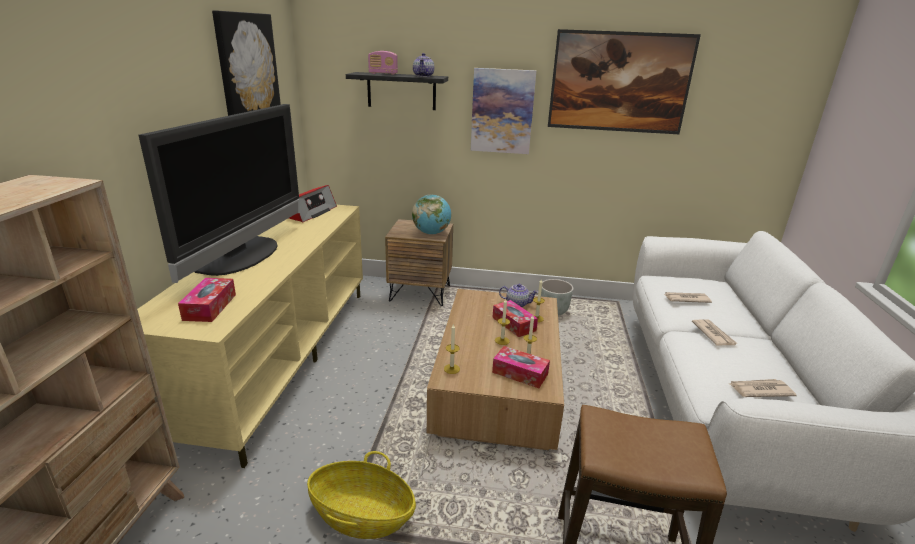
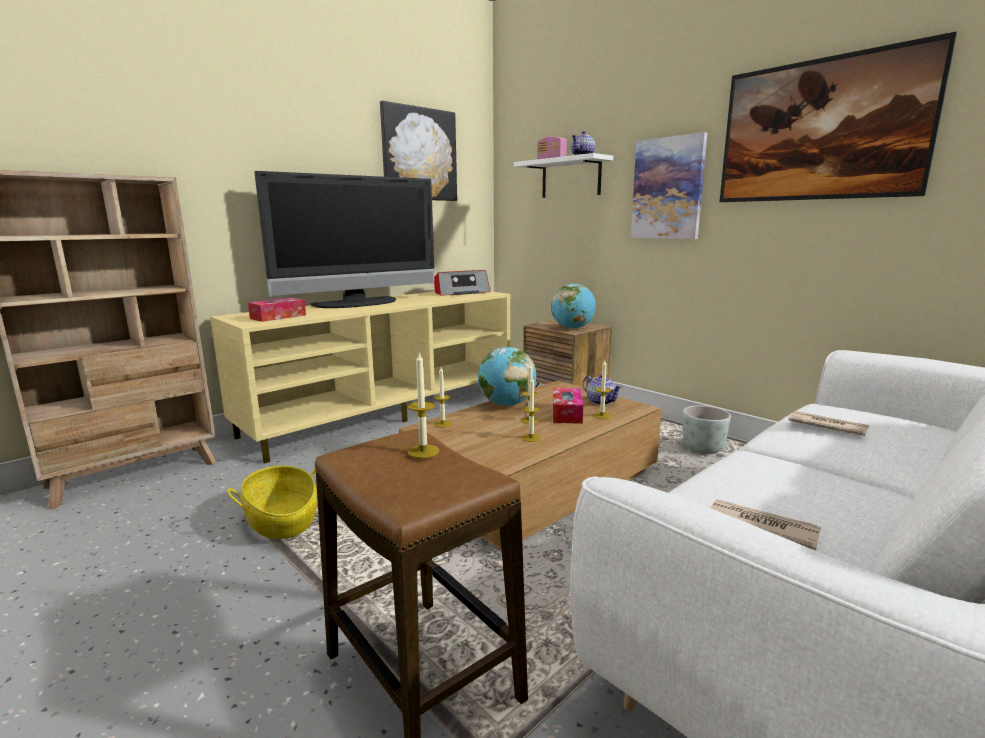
camera: 40 degrees right, 10 degrees down
black shelf [346,72,448,110] -> white shelf [514,153,613,198]
tissue box [492,346,550,388] -> none
newspaper [692,319,738,345] -> none
none -> candle [408,353,439,458]
none -> globe [478,347,536,406]

